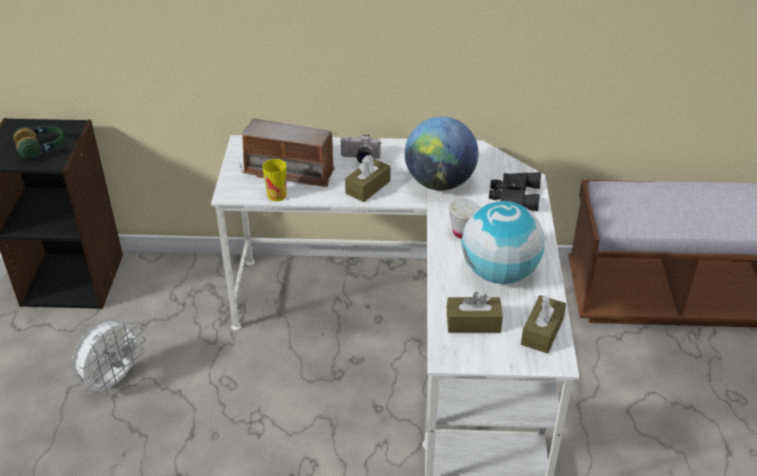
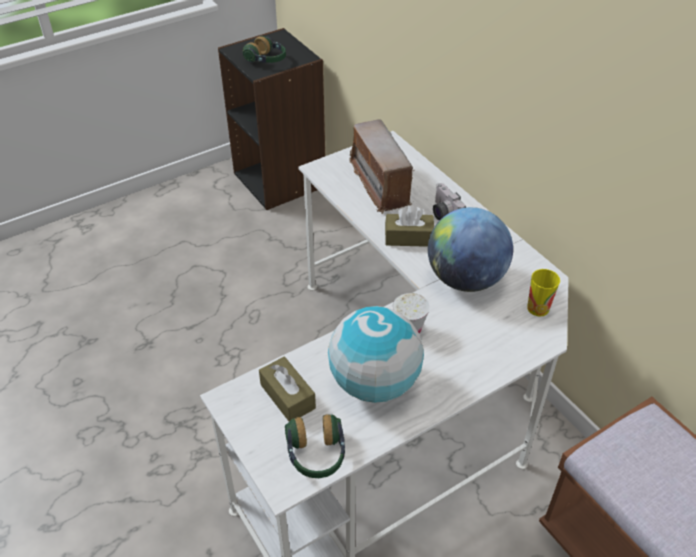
camera: 55 degrees right, 5 degrees up
white fan [72,317,146,396] -> none
cup [262,159,287,201] -> cup moved to [527,269,560,317]
black binoculars [489,172,541,211] -> none
brown tissue box [521,295,566,354] -> headphones [285,414,345,478]

